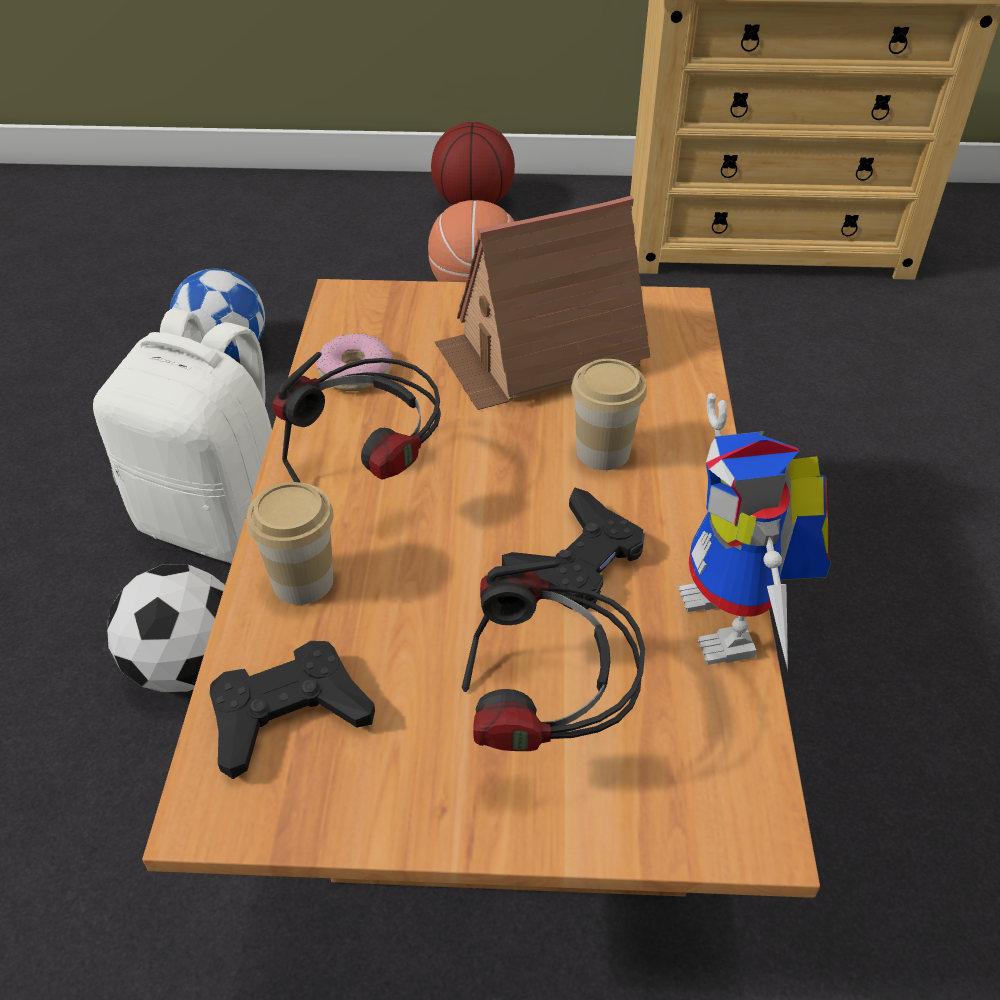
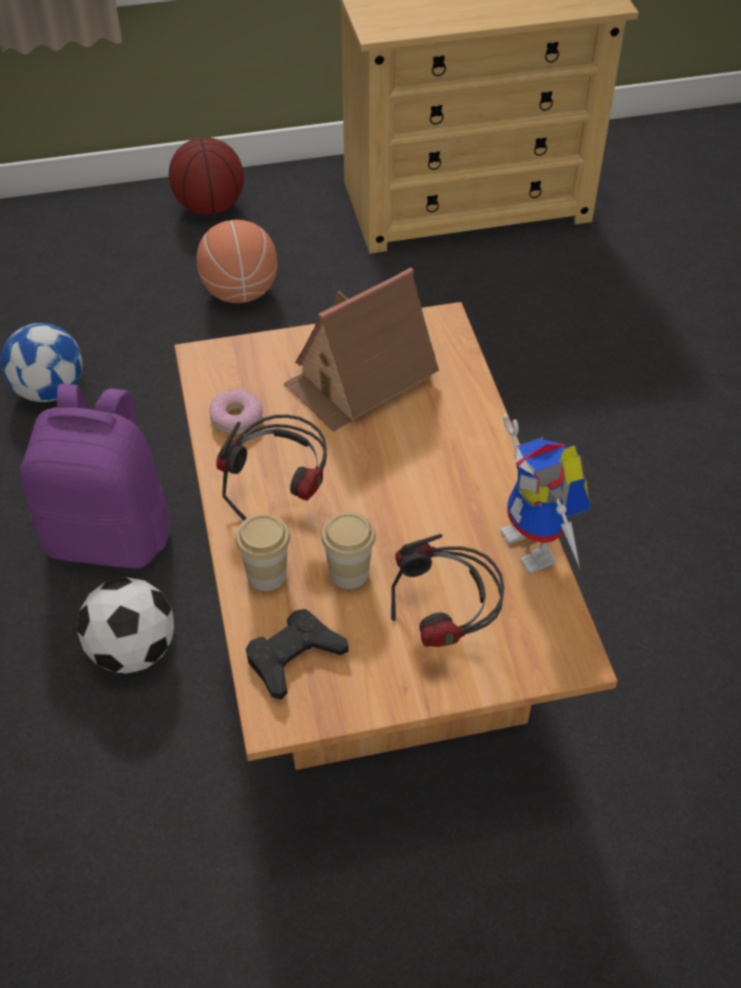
camera: 15 degrees left, 5 degrees up
white backpack [93,308,272,564] -> purple backpack [20,383,171,568]
black game controller [502,488,645,610] -> none
cup [571,359,647,470] -> cup moved to [321,512,376,589]

